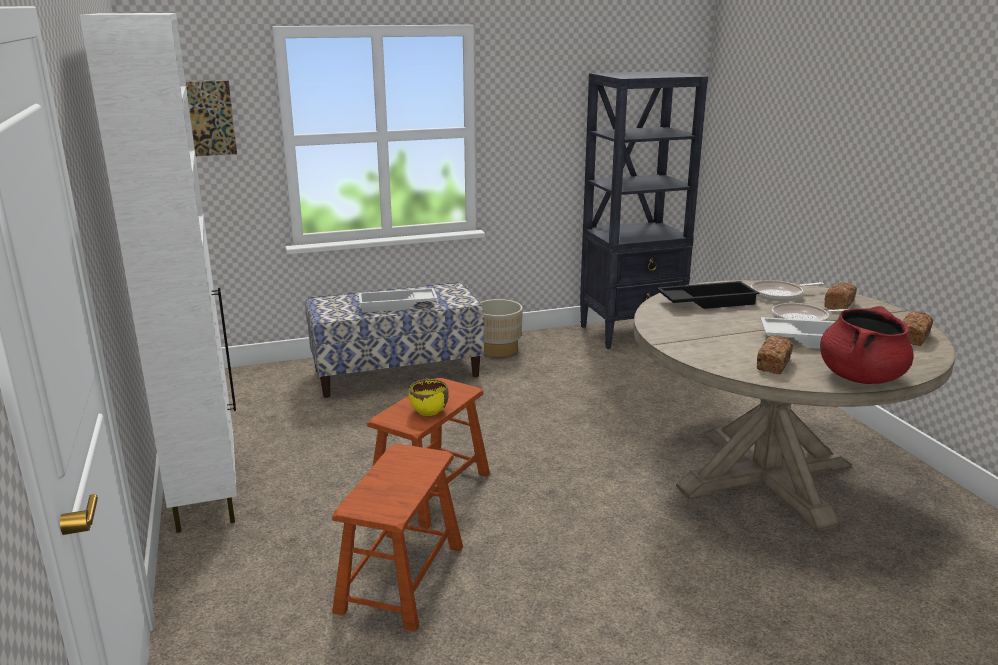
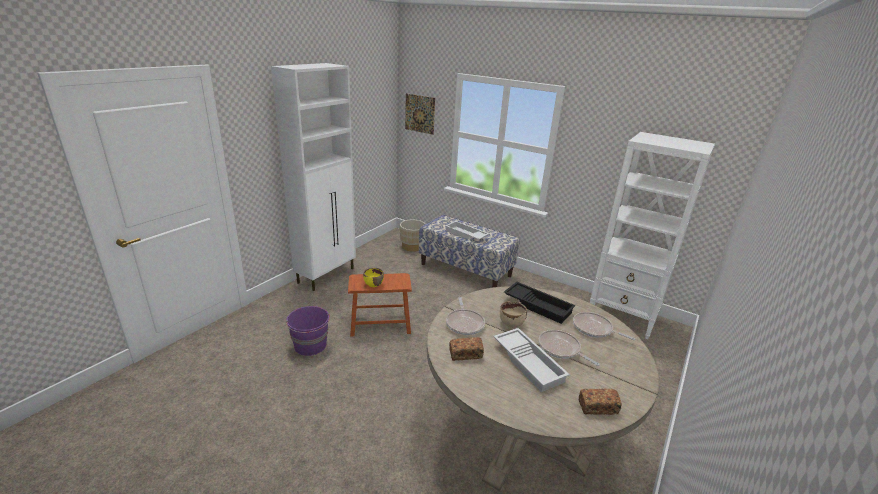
camera: 50 degrees right, 5 degrees up
brown stool [332,444,463,632] -> purple bucket [286,306,330,356]
beige planter [480,299,523,357] -> beige planter moved to [400,220,426,252]
black bookcase [580,71,708,349] -> white bookcase [590,132,715,339]
red cooking pot [820,306,913,384] -> none
bread [824,283,857,310] -> none
none -> frying pan [446,297,485,335]
none -> beige bowl [500,301,527,328]

